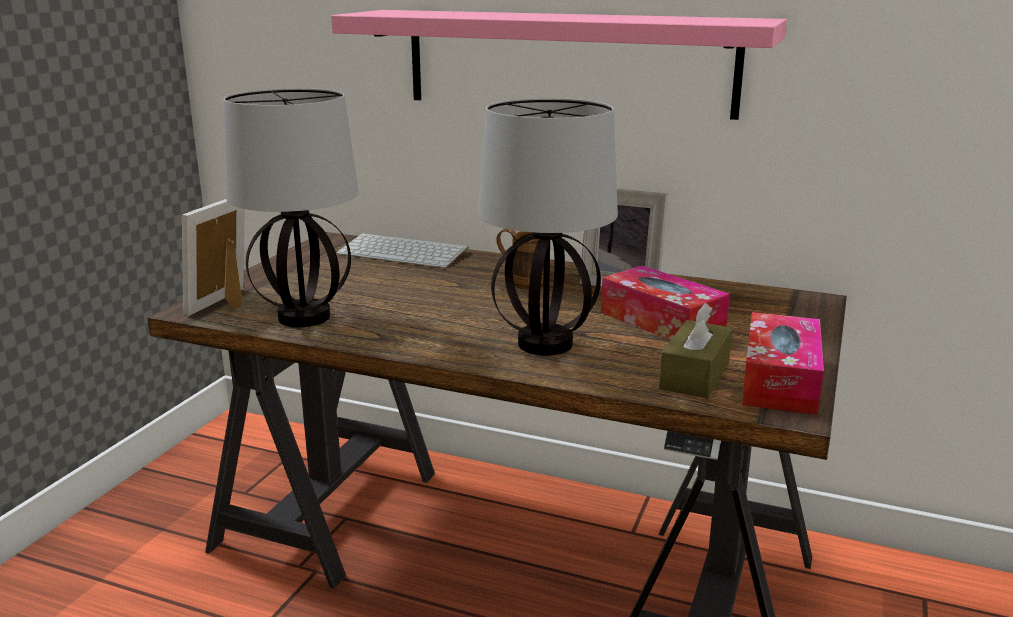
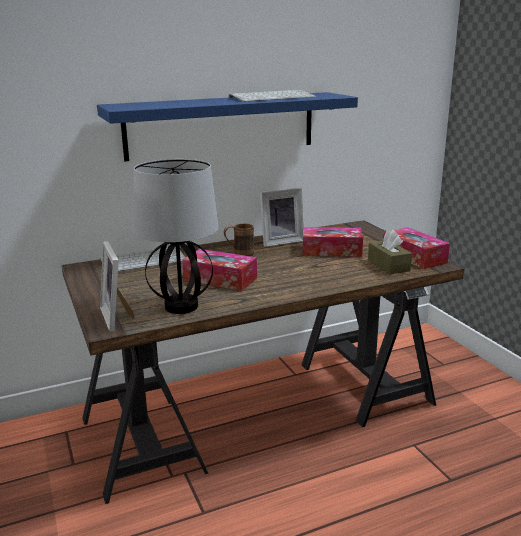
camera: 45 degrees left, 0 degrees up
pink shelf [331,10,787,120] -> blue shelf [97,92,358,161]
table lamp [478,98,618,356] -> none
none -> tissue box [182,249,257,291]
none -> keyboard [229,90,316,102]

